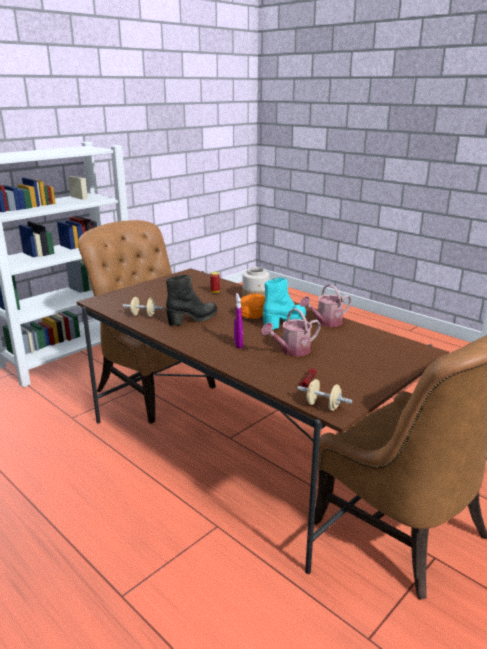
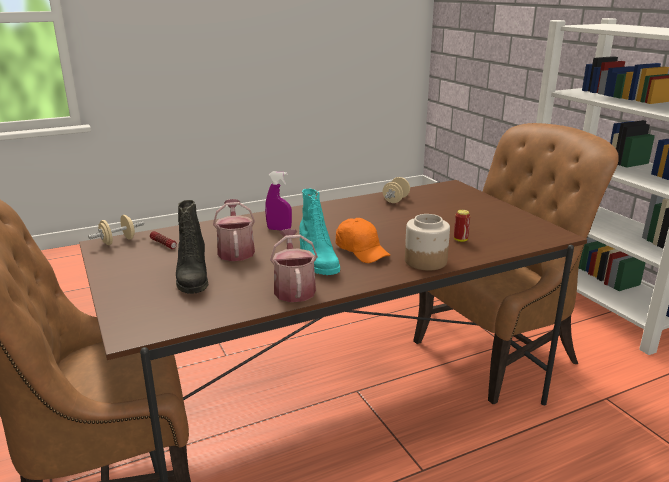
camera: 110 degrees right, 0 degrees up
black boot [166,275,218,326] -> black boot moved to [176,200,208,294]

